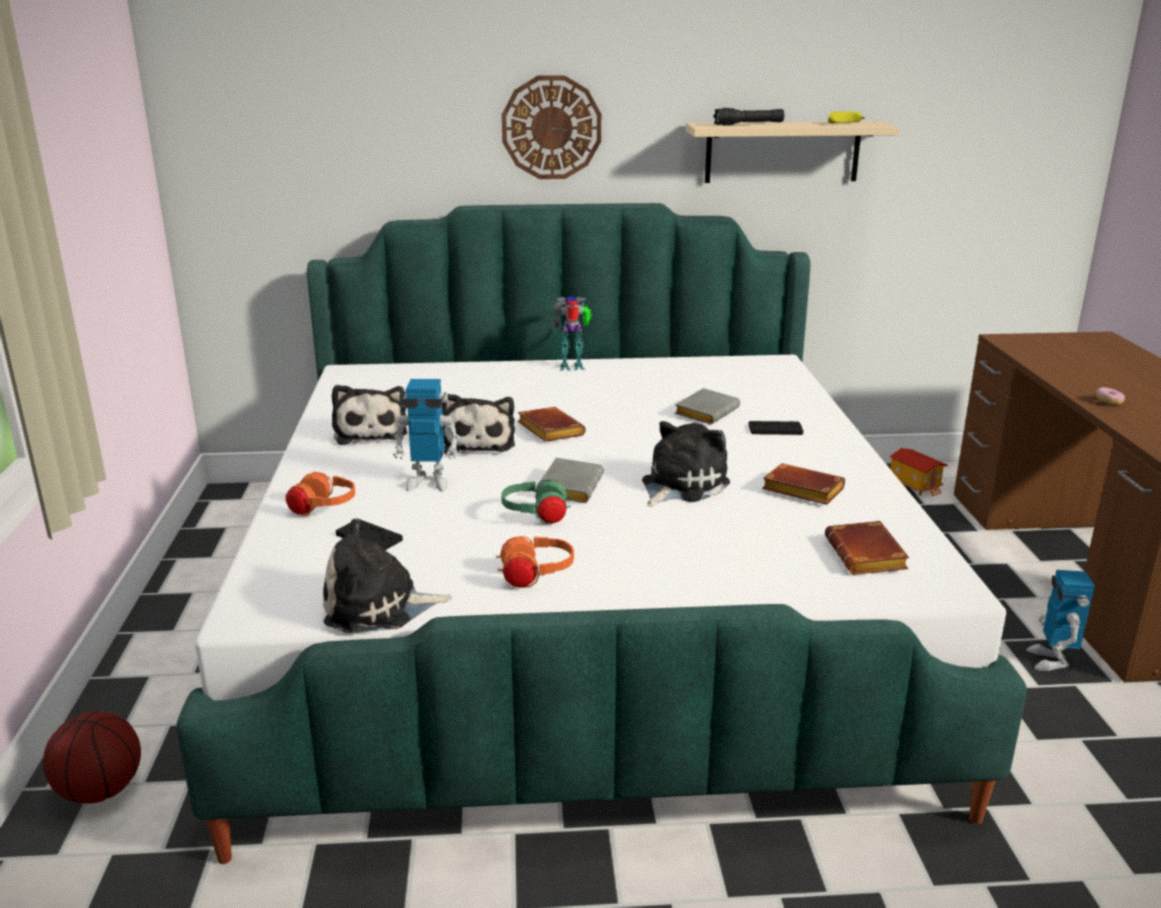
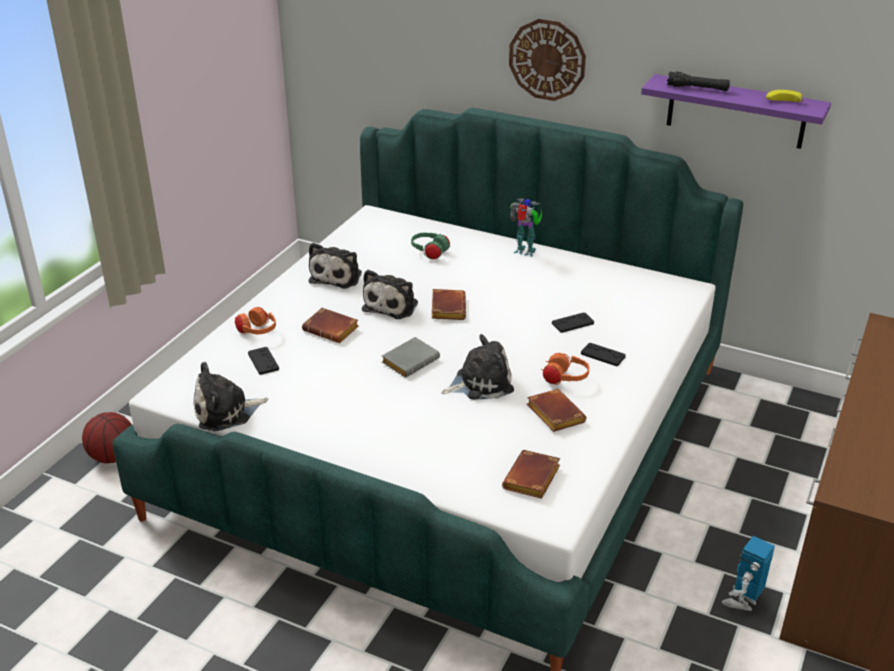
camera: 30 degrees right, 10 degrees up
plush toy [323,518,452,633] -> plush toy turned 45 degrees counterclockwise [193,362,268,431]
toy robot [393,379,459,492] -> brown book [302,308,359,343]
orange headphones [496,536,574,588] -> orange headphones moved to [541,353,589,385]
green headphones [501,479,571,524] -> green headphones moved to [411,232,450,259]
grey book [674,388,740,425] -> black game controller [552,312,594,333]
beige shelf [685,121,900,183] -> purple shelf [641,74,831,149]
toy house [889,448,947,497] -> none
donut [1096,387,1125,405] -> none

